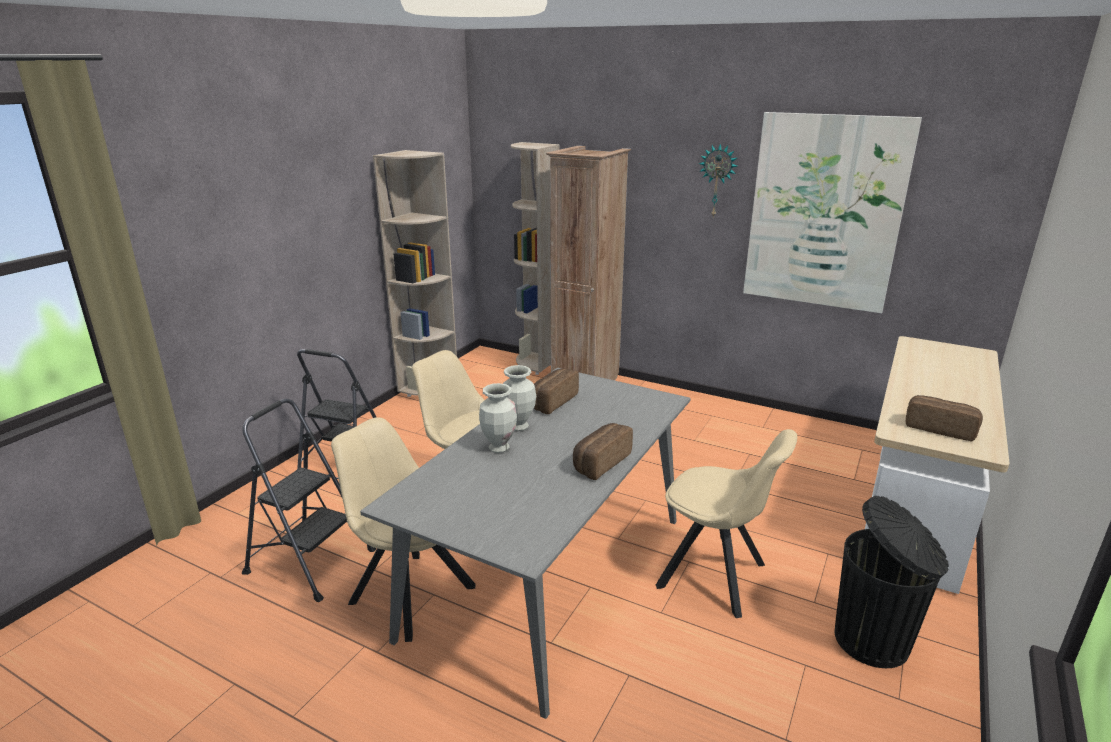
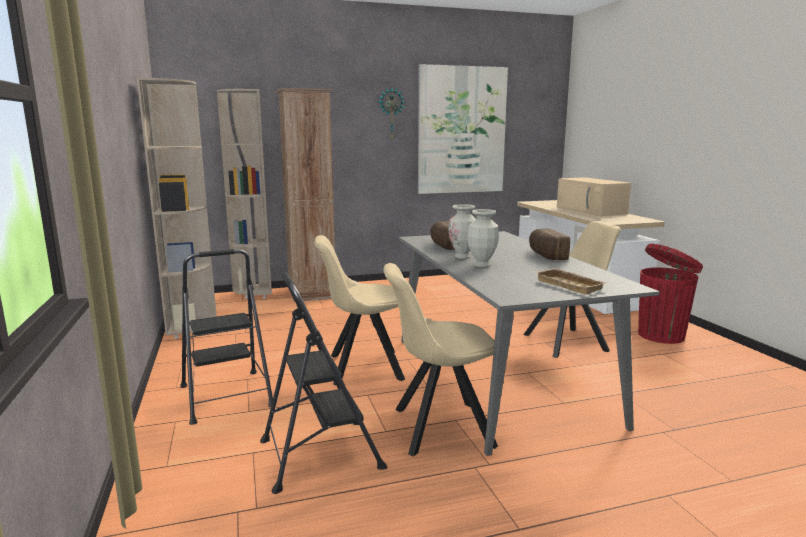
camera: 45 degrees left, 10 degrees down
black trash can [835,496,949,668] -> red trash can [638,244,703,344]
bread [906,395,983,442] -> none
none -> beige tray [535,268,607,295]
none -> beige microwave [557,177,631,216]

